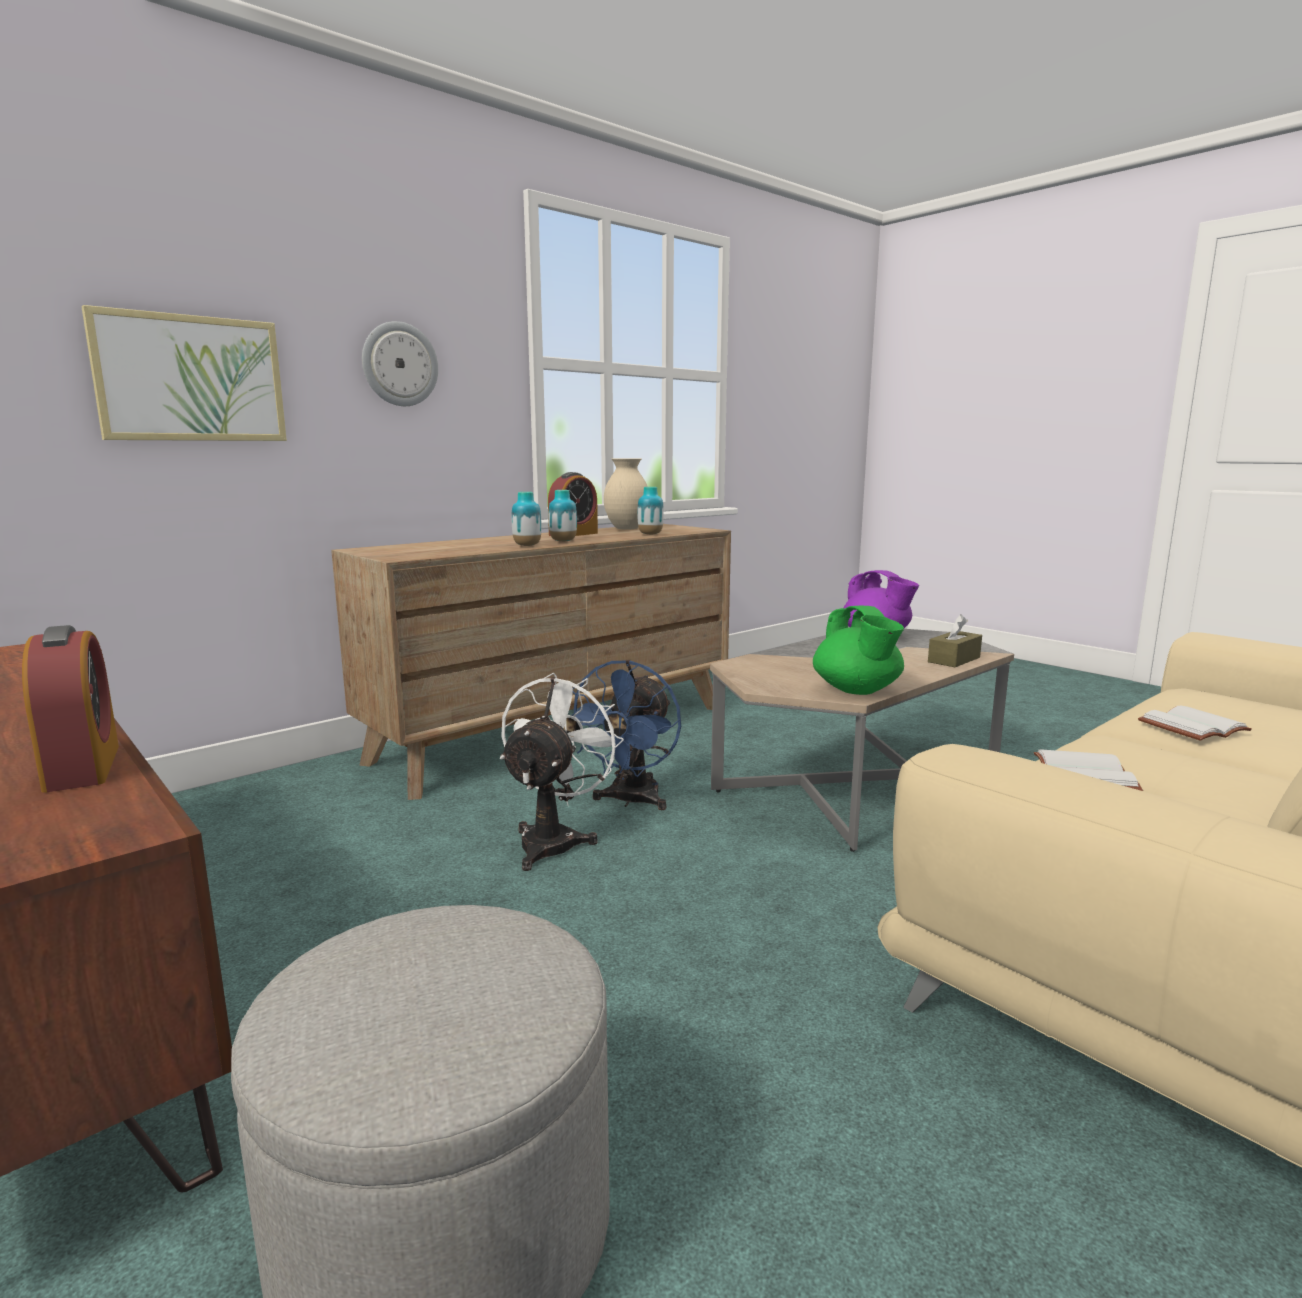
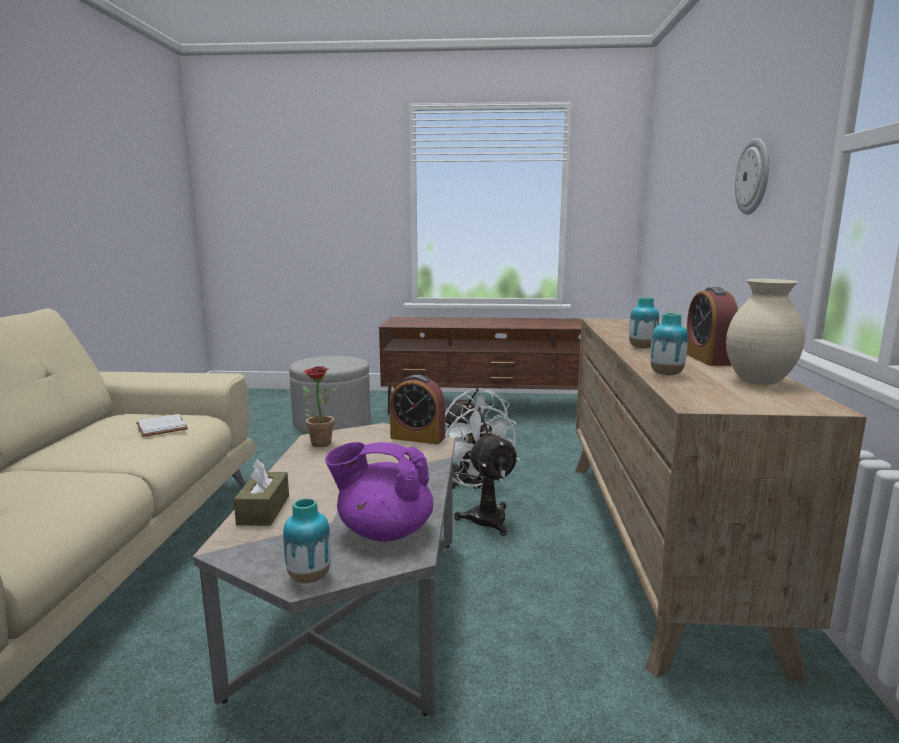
camera: 135 degrees right, 0 degrees up
alarm clock [22,625,119,793] -> alarm clock moved to [390,375,445,444]
picture [81,305,287,441] -> none
vase [512,492,542,546] -> vase moved to [283,498,331,583]
blue fan [571,660,681,810] -> white fan [445,403,520,536]
green teapot [813,606,904,695] -> potted plant [302,366,338,447]
white book [1138,705,1252,741] -> none

